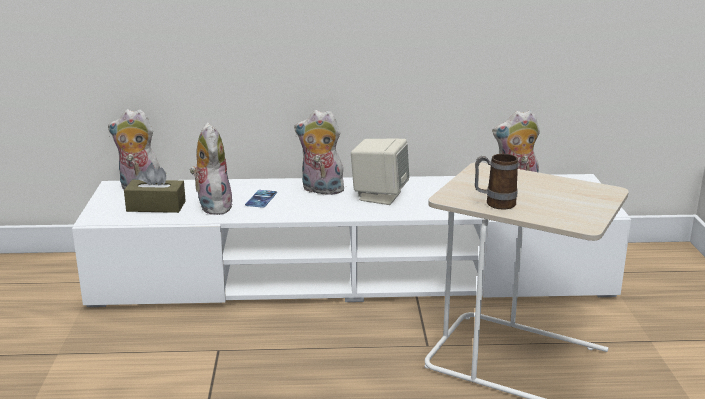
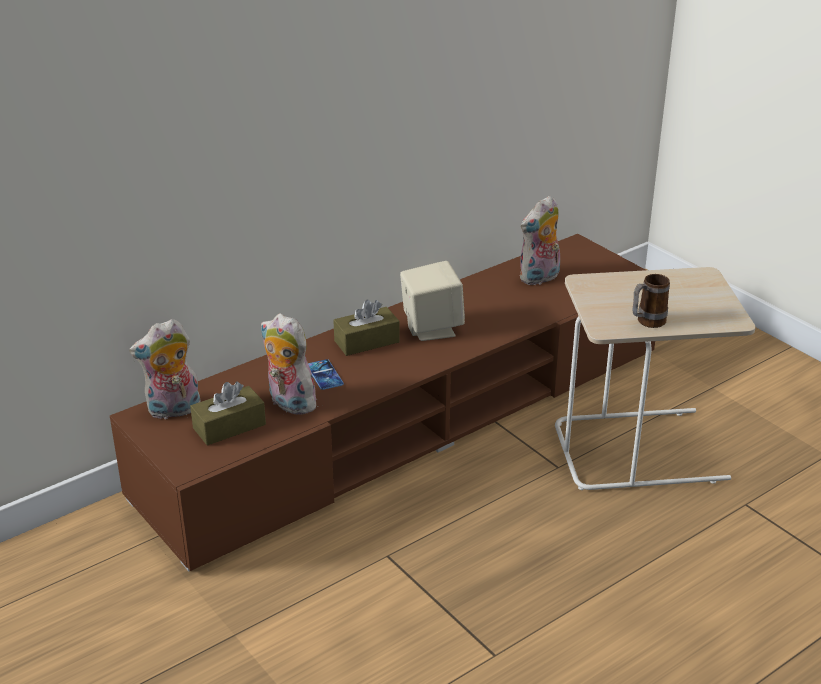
camera: 35 degrees left, 10 degrees up
white tv stand [72,174,631,307] -> brown tv stand [110,234,655,571]
plush toy [294,110,344,195] -> brown tissue box [333,300,400,356]

